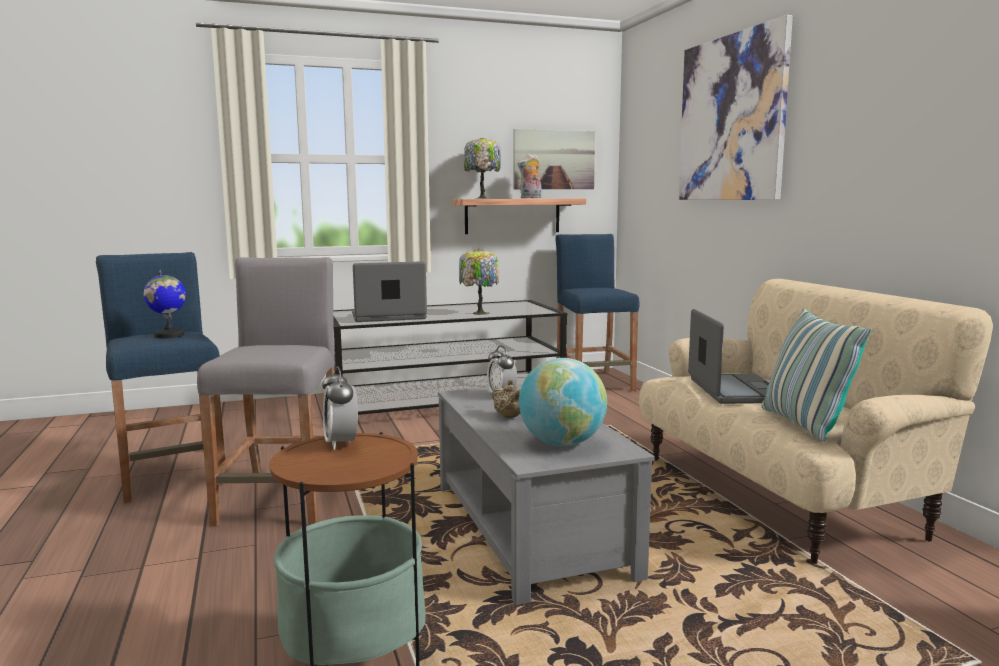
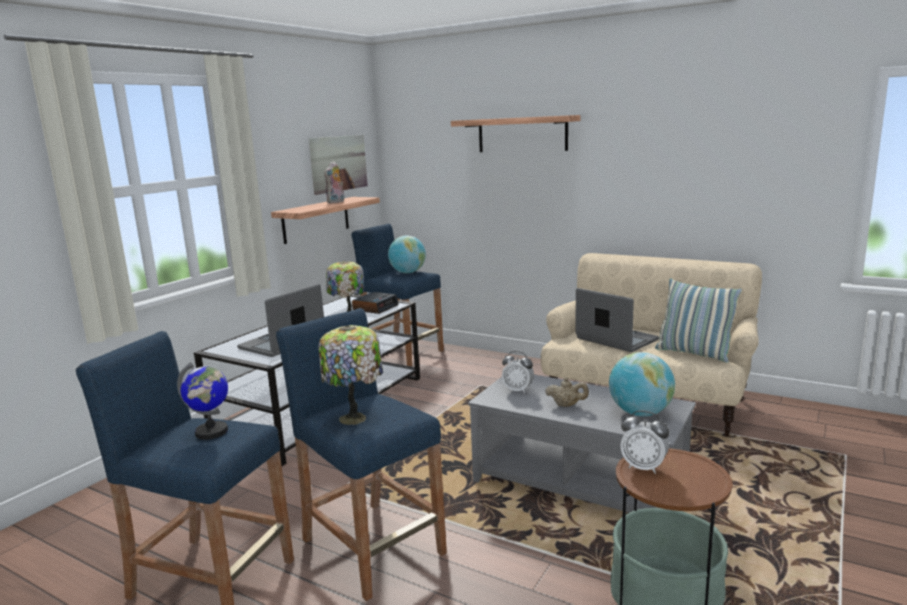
camera: 40 degrees left, 5 degrees up
grey stool [197,257,335,527] -> blue stool [276,308,447,601]
table lamp [464,138,501,199] -> table lamp moved to [318,325,383,425]
picture [678,15,793,200] -> shelf [451,115,580,152]
none -> alarm clock [352,292,398,314]
none -> globe [388,236,426,273]

